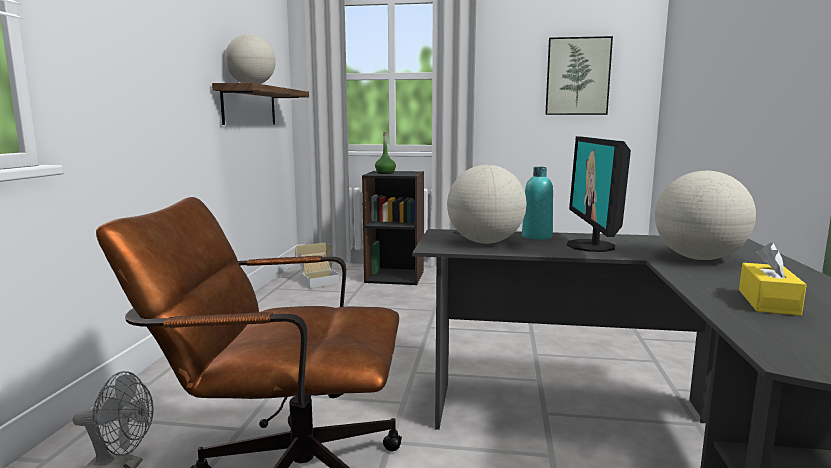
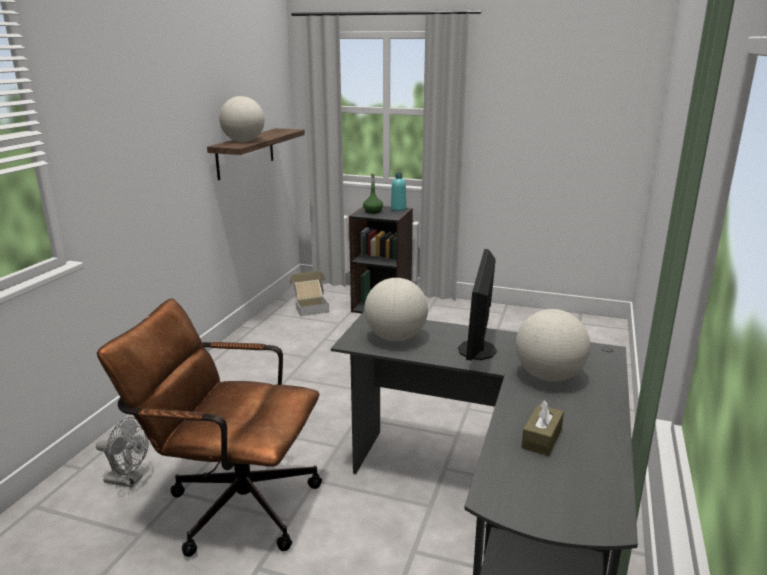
camera: 10 degrees right, 10 degrees up
turquoise bottle [522,167,553,240] -> turquoise bottle moved to [391,173,406,211]
picture [545,36,613,115] -> none
yellow tissue box [739,243,807,316] -> brown tissue box [521,400,564,456]

